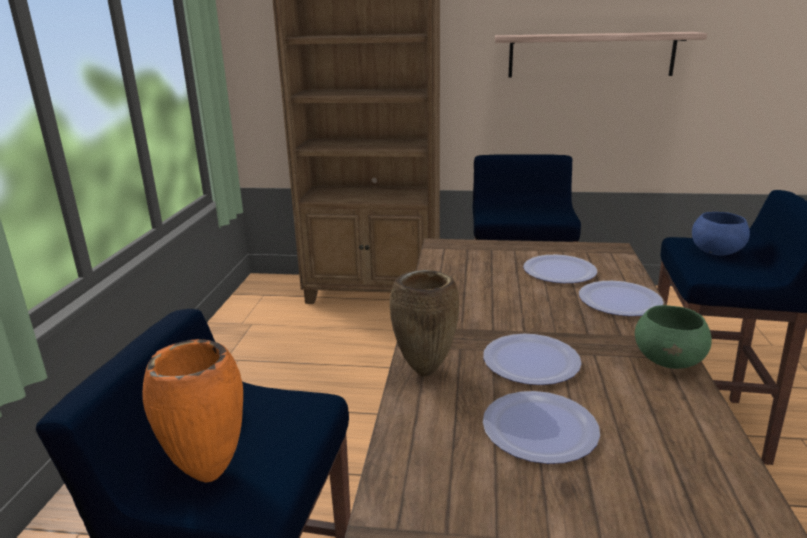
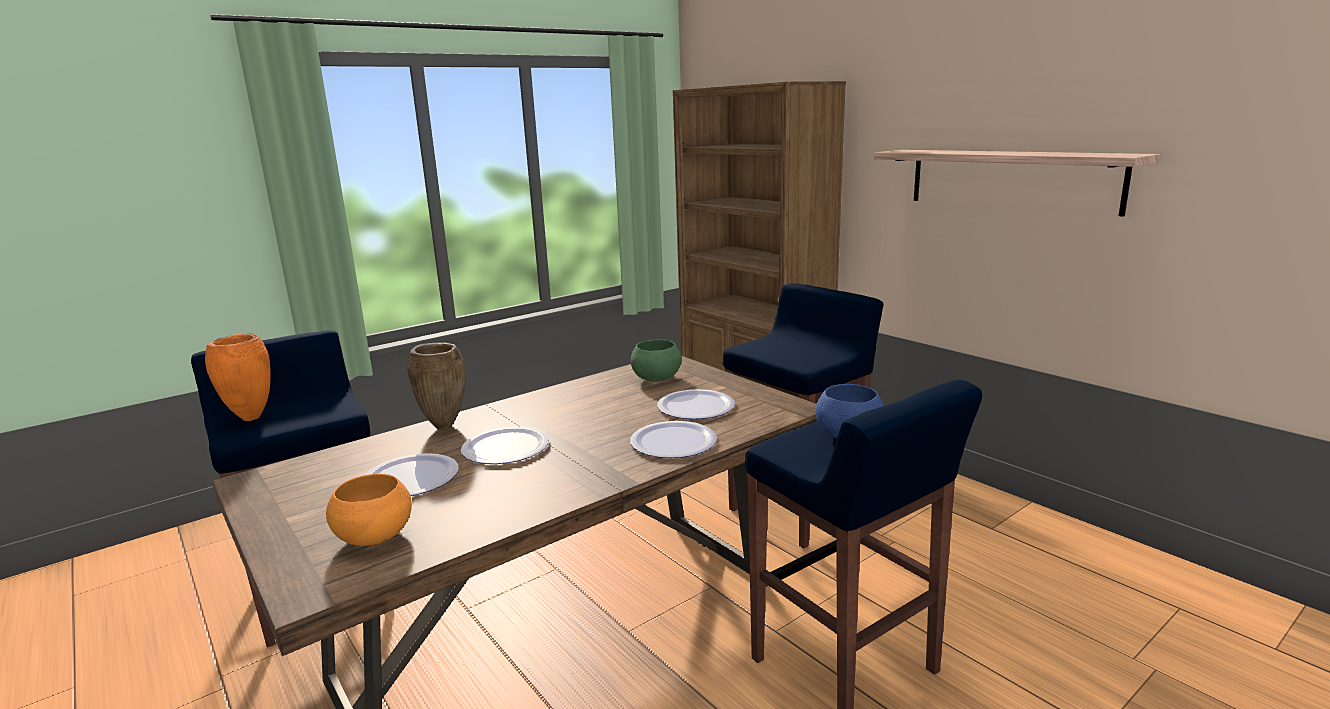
camera: 45 degrees right, 5 degrees down
green bowl [635,305,712,369] -> green bowl moved to [631,339,682,382]
none -> orange bowl [326,474,412,546]

